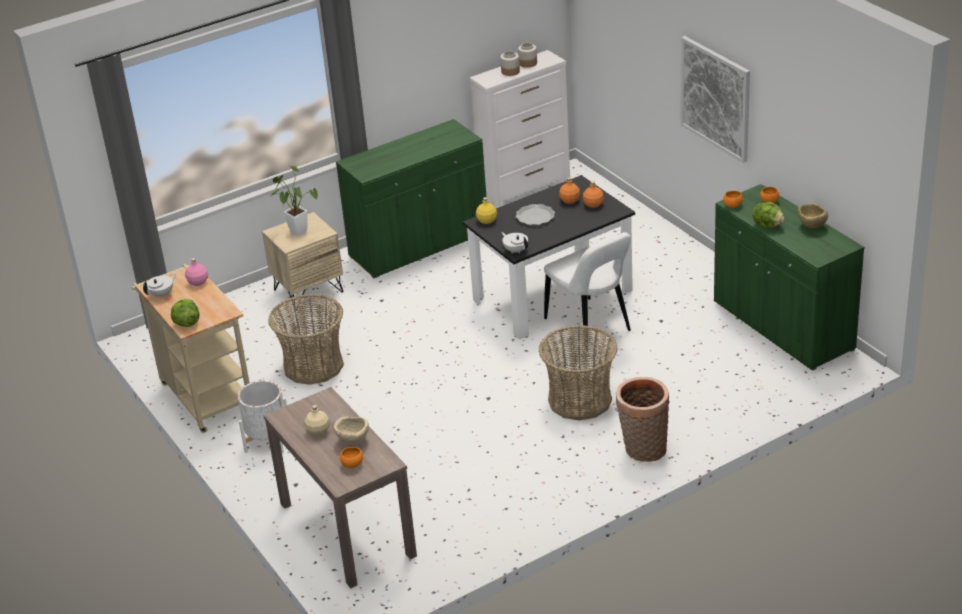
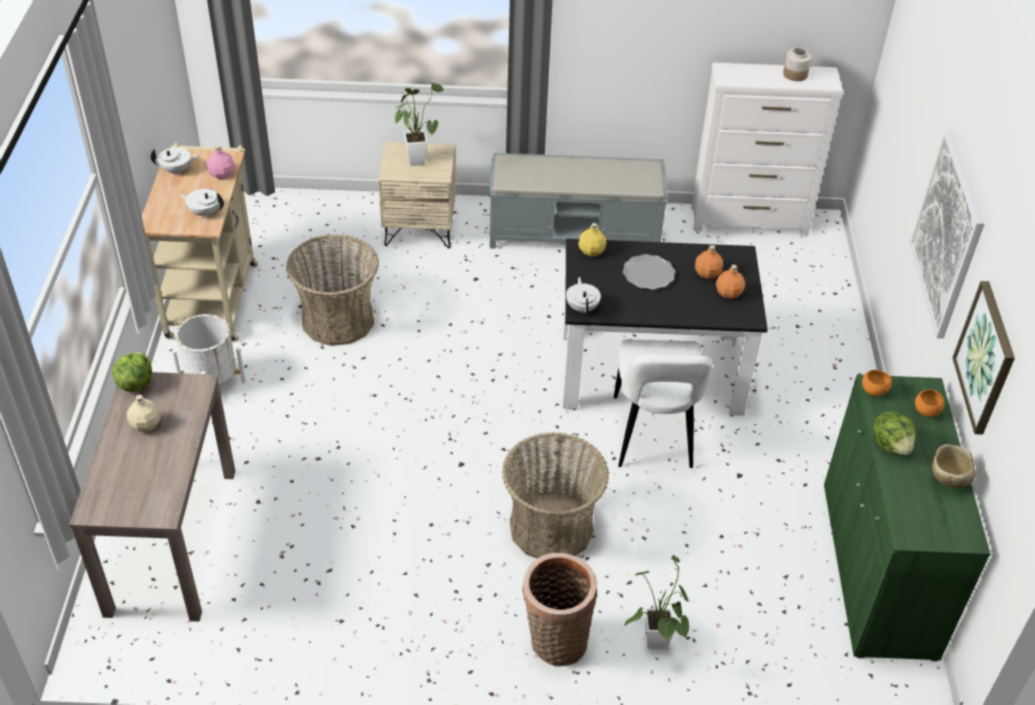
camera: 30 degrees right, 10 degrees up
lettuce [171,299,200,327] -> lettuce moved to [113,352,152,392]
beige bowl [333,417,369,444] -> none
green cabinet [336,119,486,278] -> grey bench [489,153,668,249]
orange bowl [340,447,363,468] -> none
jar [500,51,520,76] -> none
none -> white teapot [179,189,224,218]
none -> potted plant [624,555,689,649]
none -> picture [952,281,1015,435]

